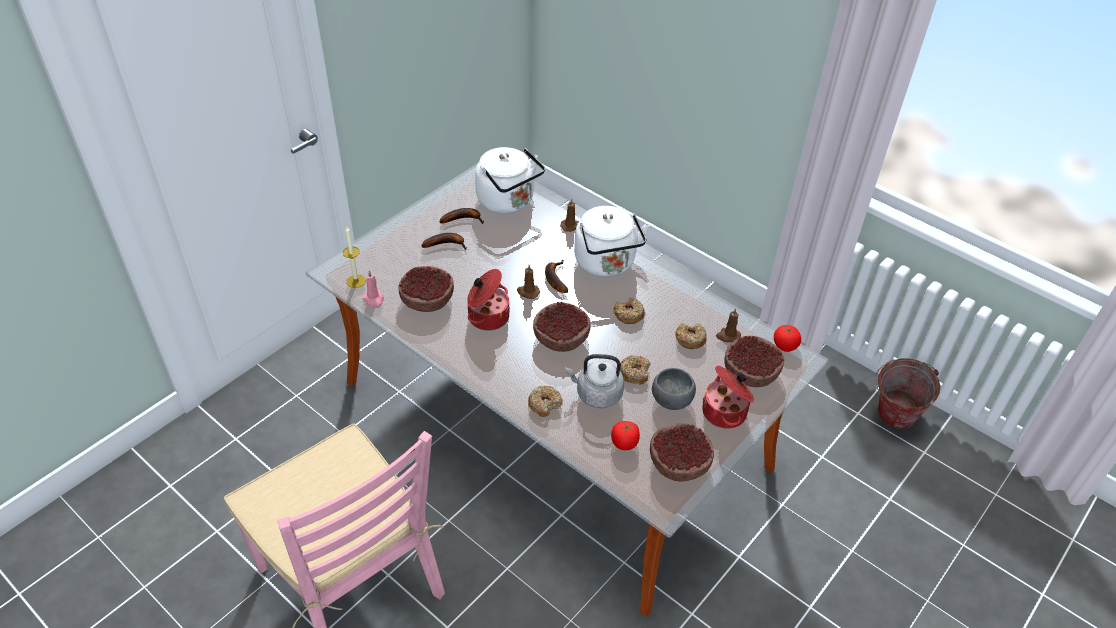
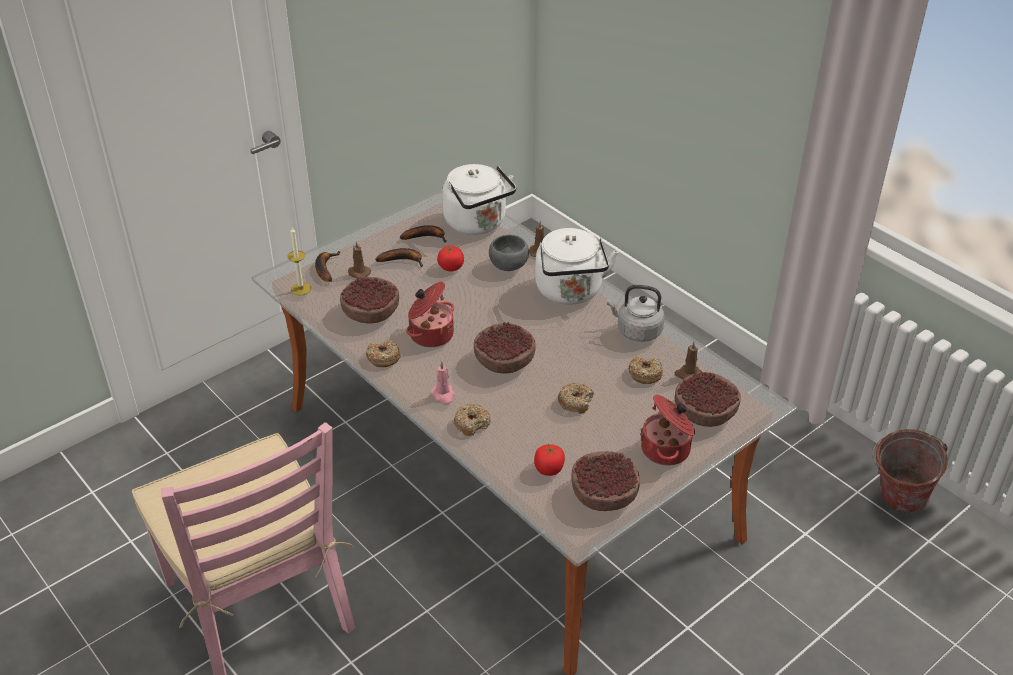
camera: 10 degrees right, 5 degrees down
pink candle [362,270,384,307] -> pink candle moved to [431,361,455,404]
brown candle [517,265,540,299] -> brown candle moved to [348,241,371,279]
banana [545,260,568,293] -> banana moved to [315,251,340,282]
grey kettle [565,354,624,408] -> grey kettle moved to [607,285,664,342]
donut [614,298,645,324] -> donut moved to [366,339,400,367]
grey bowl [652,368,696,410] -> grey bowl moved to [489,235,529,271]
tomato [774,325,801,352] -> tomato moved to [437,246,464,271]

